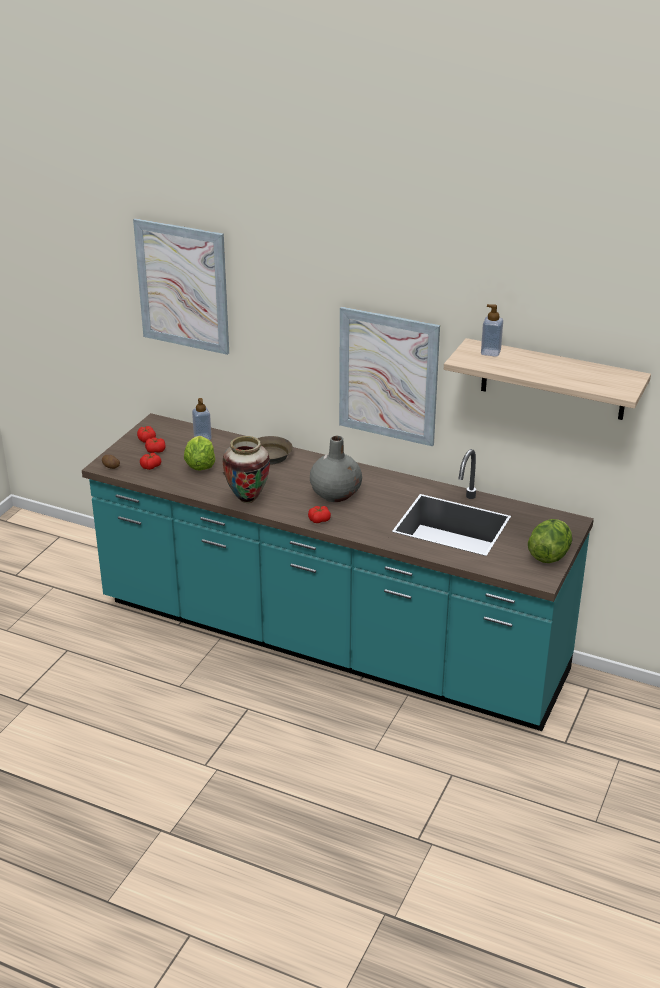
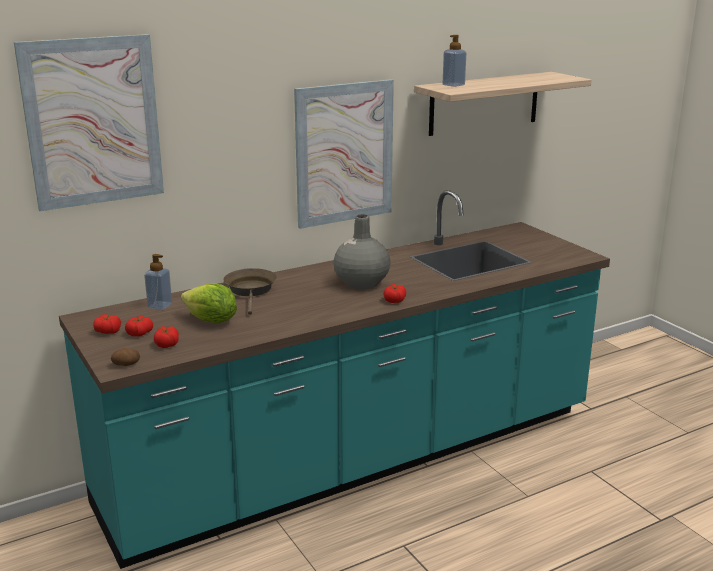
camera: 55 degrees left, 10 degrees down
vase [222,436,270,503] -> none
lettuce [528,519,572,563] -> none

